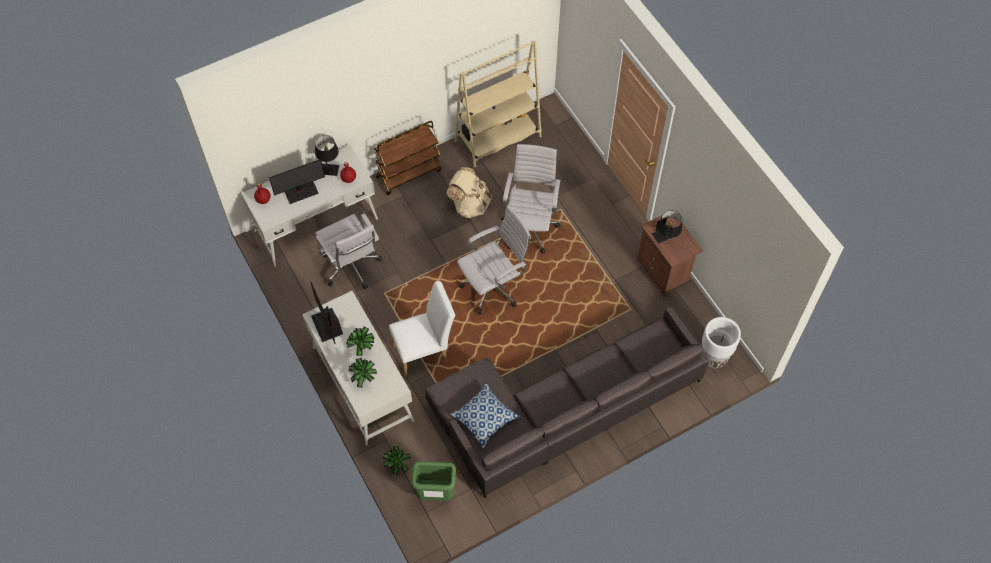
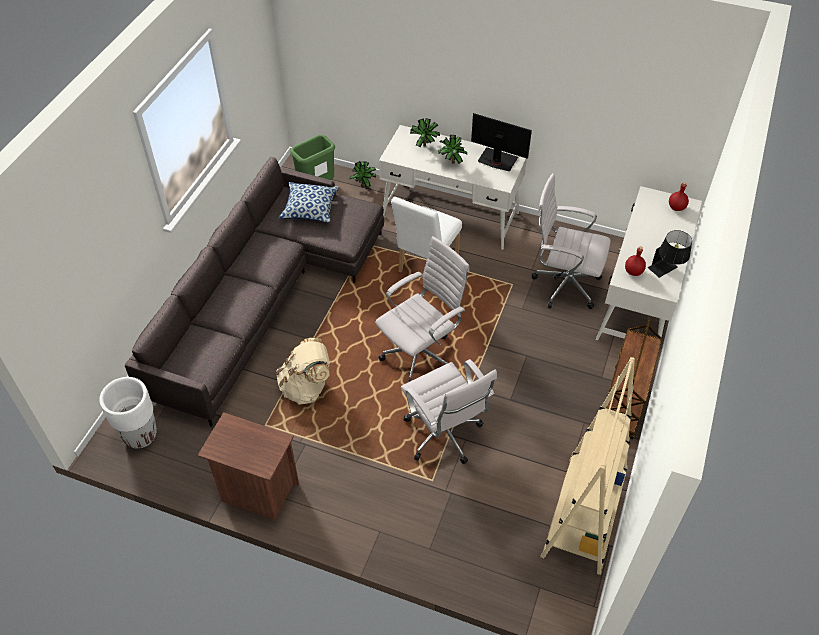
camera: 140 degrees right, 10 degrees down
monitor [269,159,325,204] -> none
beige backpack [447,167,492,218] -> beige backpack moved to [276,338,330,405]
white office chair [457,205,531,314] -> white office chair turned 150 degrees counterclockwise [375,236,469,382]
black table lamp [652,210,682,244] -> none

